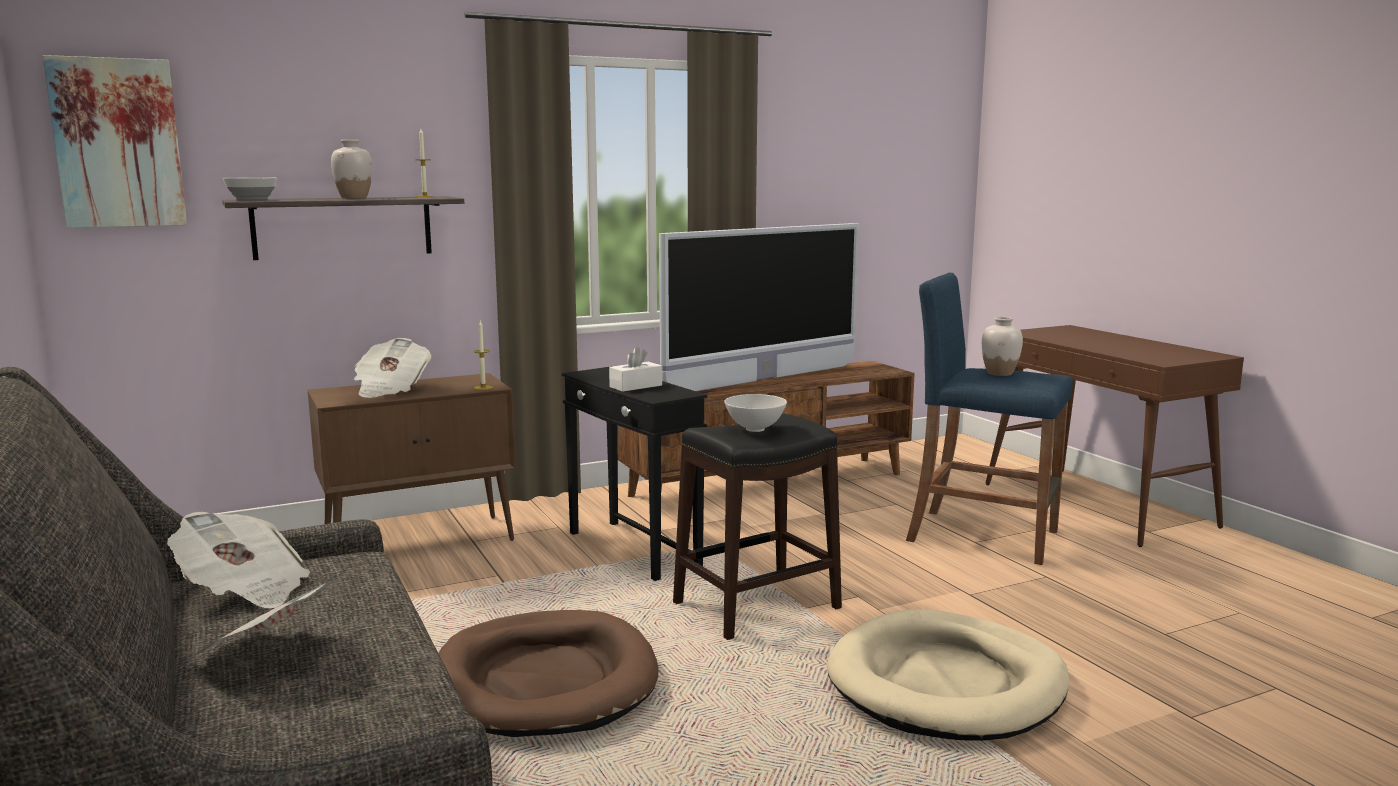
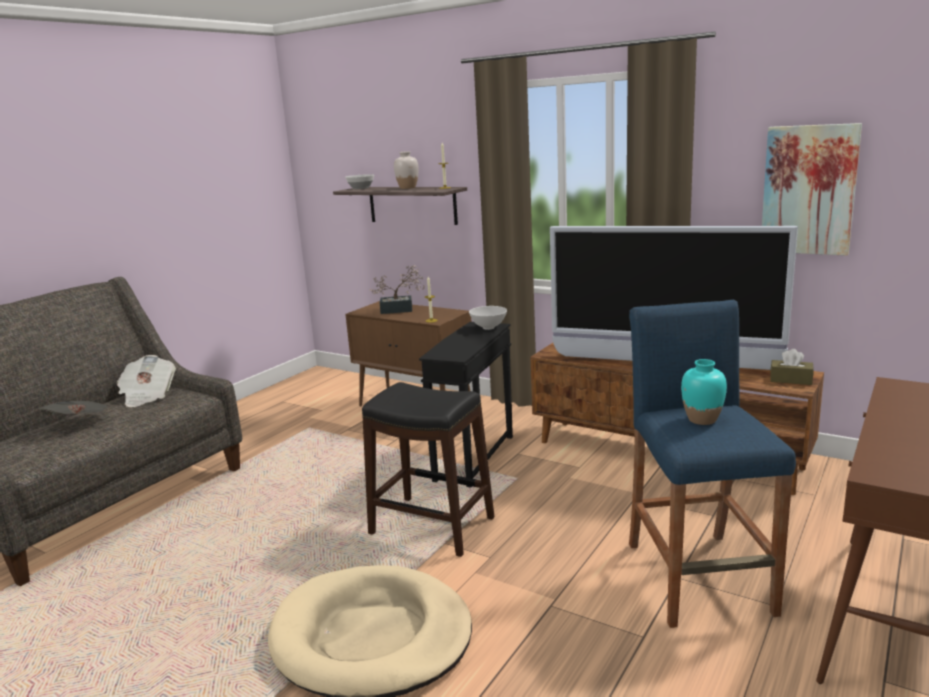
camera: 60 degrees right, 5 degrees up
picture [43,55,187,228] -> picture moved to [762,123,862,256]
newspaper [354,338,431,398] -> potted plant [370,265,425,314]
brown dog bed [438,610,659,737] -> none
white tissue box [609,347,662,392] -> none
white bowl [724,394,787,432] -> white bowl moved to [469,306,507,330]
white vase [982,317,1023,376] -> turquoise vase [681,359,727,425]
none -> brown tissue box [770,349,814,385]

